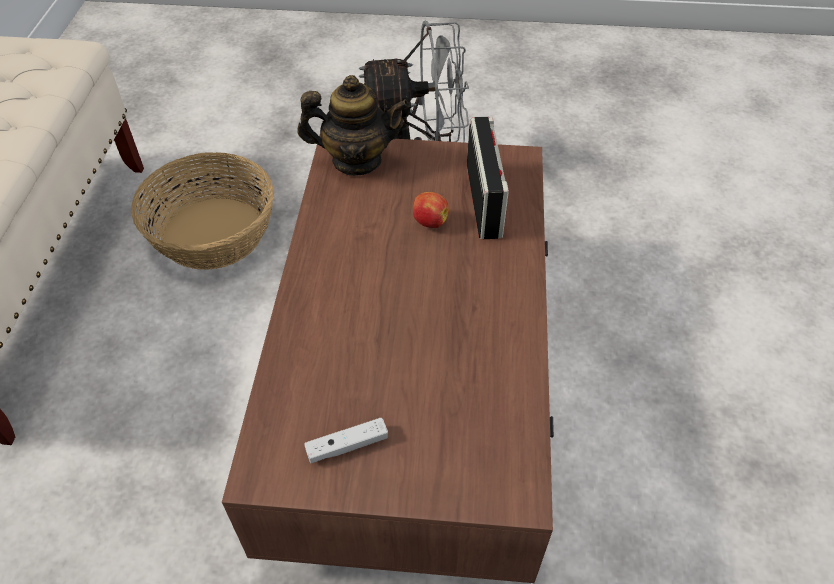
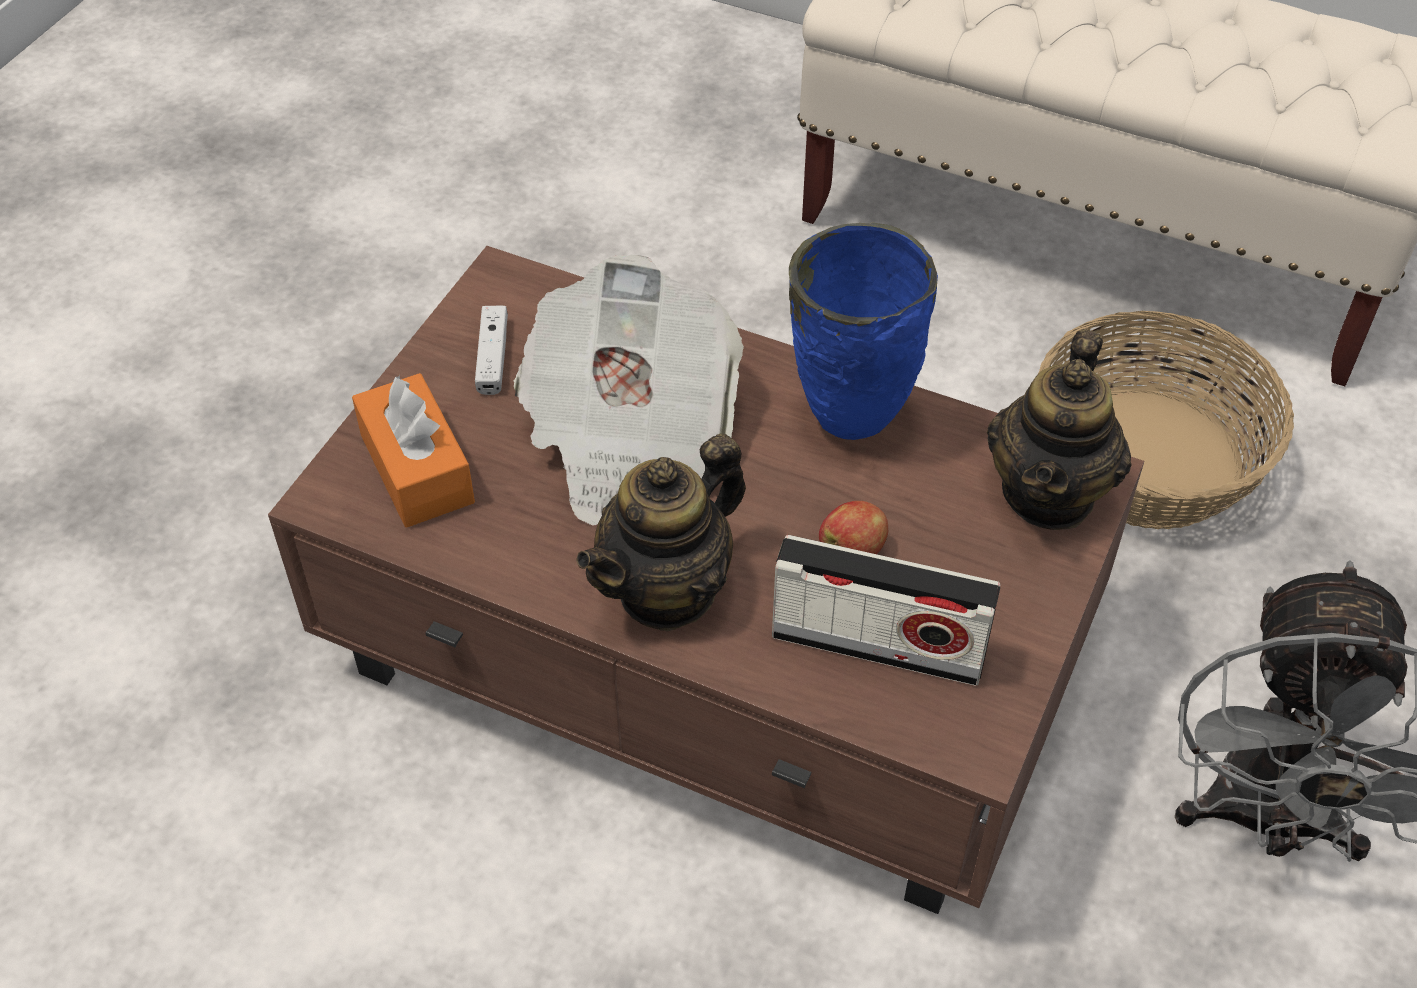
camera: 110 degrees right, 0 degrees up
none -> orange tissue box [352,373,475,528]
none -> newspaper [514,255,744,526]
none -> teapot [576,434,746,632]
none -> blue vase [789,223,938,440]

